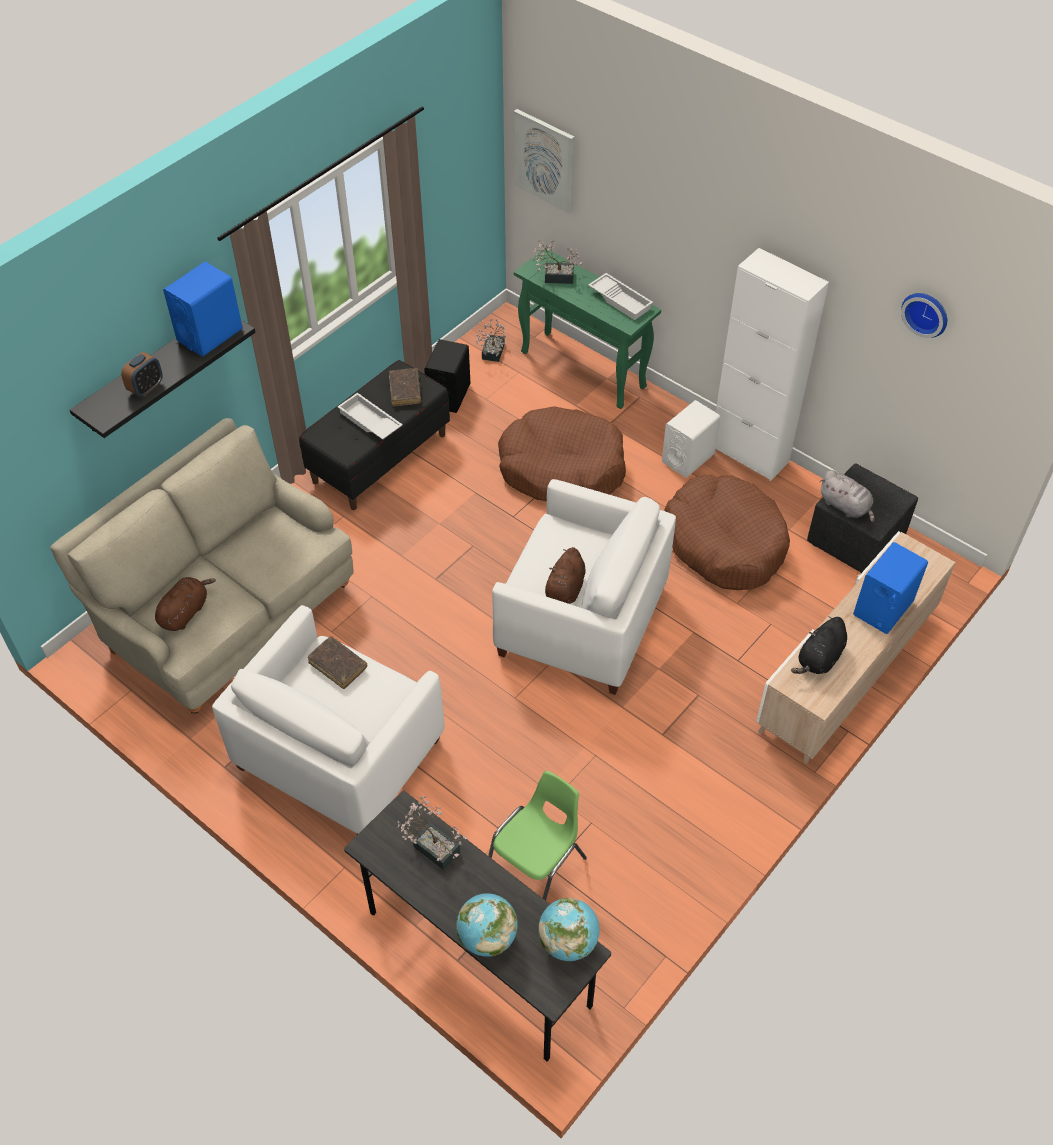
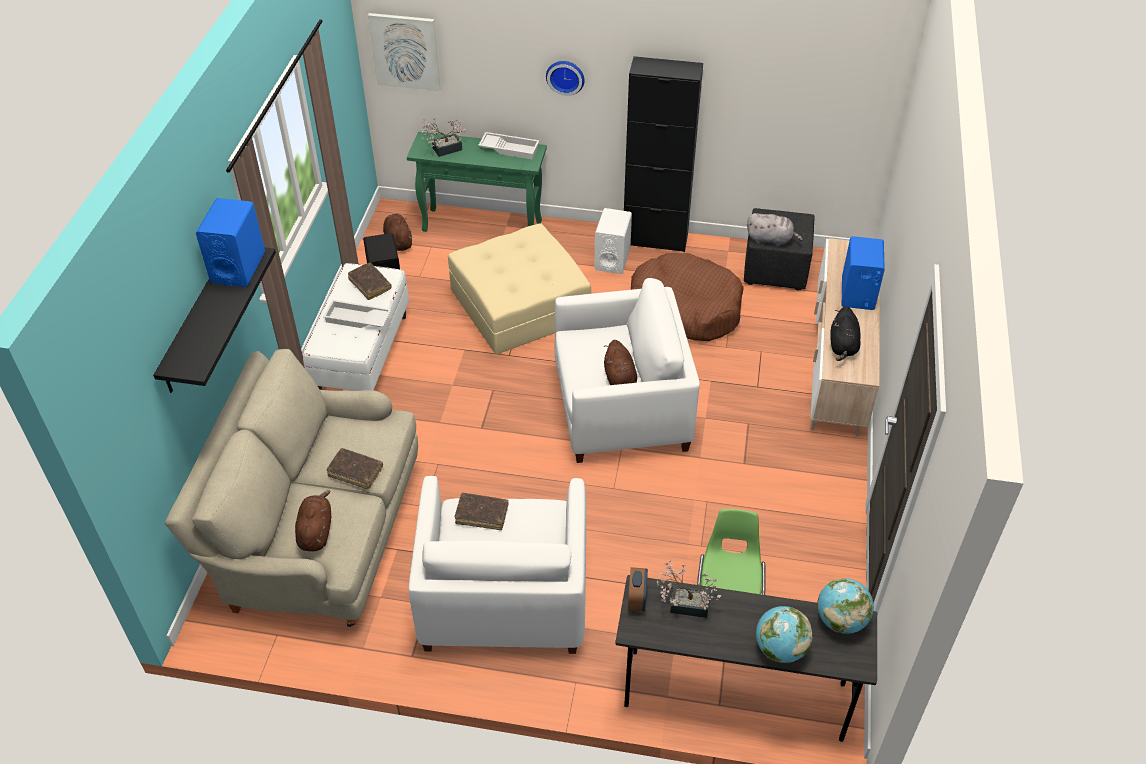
camera: 30 degrees left, 5 degrees down
alarm clock [121,352,162,397] -> alarm clock moved to [628,567,648,612]
black bench [299,360,450,510] -> white bench [303,263,409,391]
potted plant [476,319,507,362] -> brown plush toy [383,213,412,251]
brown dog bed [498,406,626,501] -> beige ottoman [448,224,591,354]
white cabinet [716,248,829,481] -> black cabinet [624,56,703,252]
wall clock [901,293,947,338] -> wall clock moved to [546,61,585,96]
none -> brown book [327,448,383,489]

